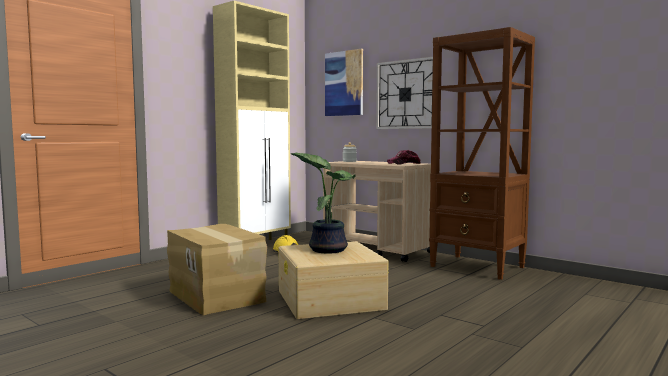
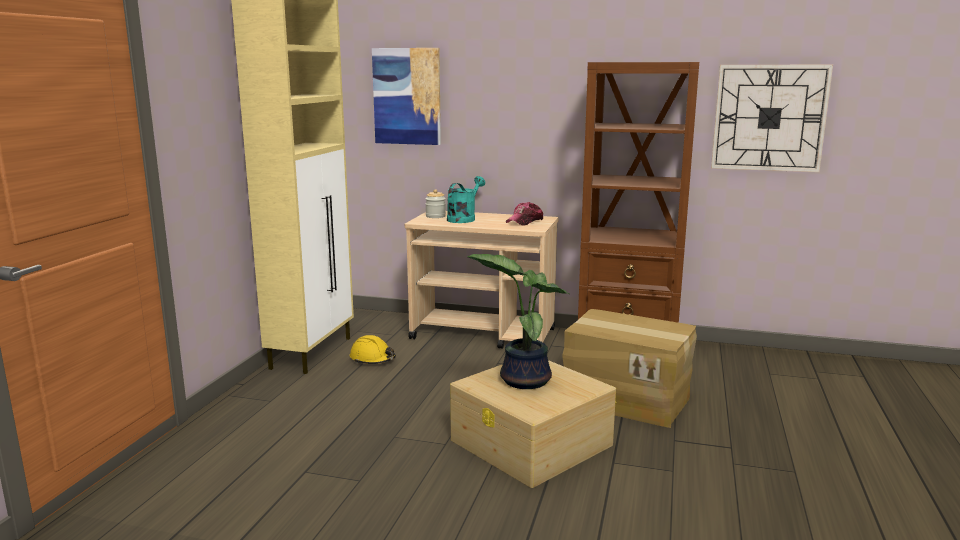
camera: 25 degrees left, 10 degrees up
cardboard box [167,224,267,316] -> cardboard box moved to [563,309,697,428]
wall clock [376,57,433,129] -> wall clock moved to [711,65,833,172]
none -> turquoise watering can [447,176,485,223]

